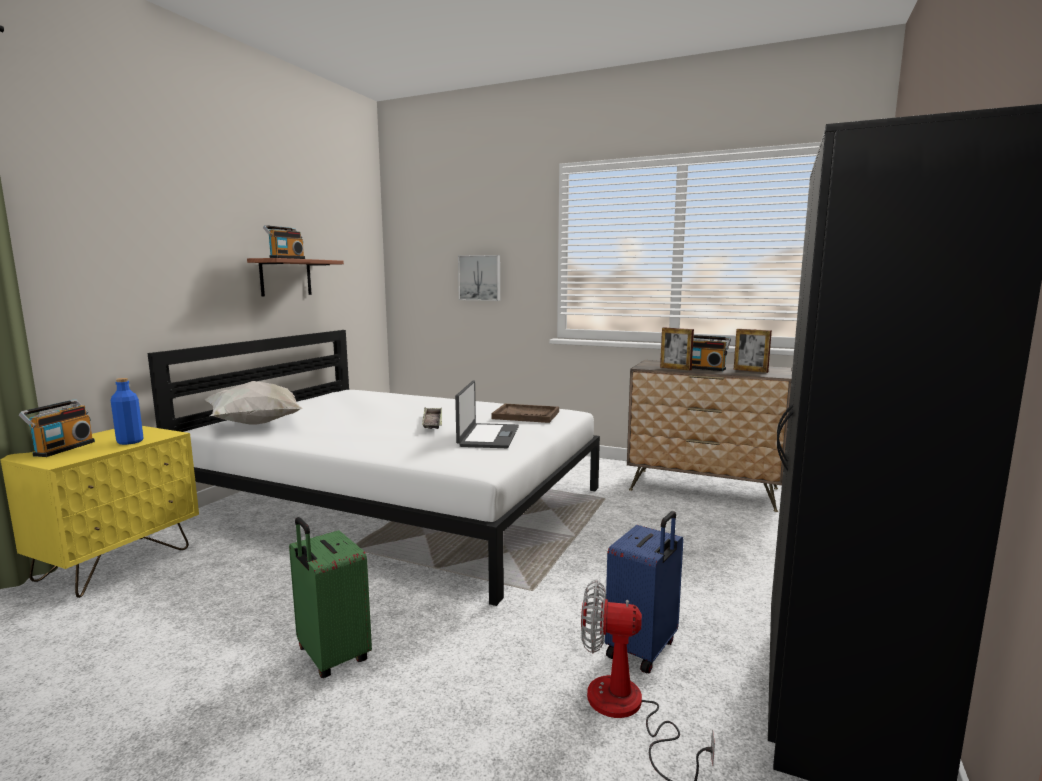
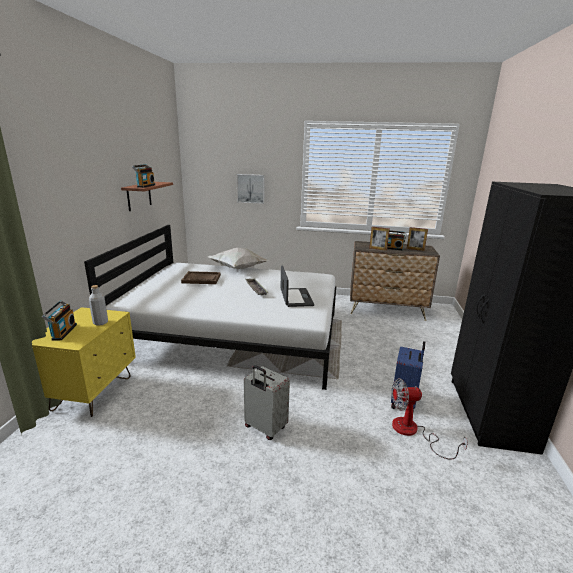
camera: 15 degrees left, 10 degrees up
blue bottle [111,378,144,445] -> grey bottle [89,285,108,326]
white pillow [205,381,303,424] -> white pillow moved to [208,248,268,269]
green suitcase [289,517,372,678] -> grey suitcase [244,365,290,440]
brown tray [491,404,559,423] -> brown tray moved to [181,271,221,284]

